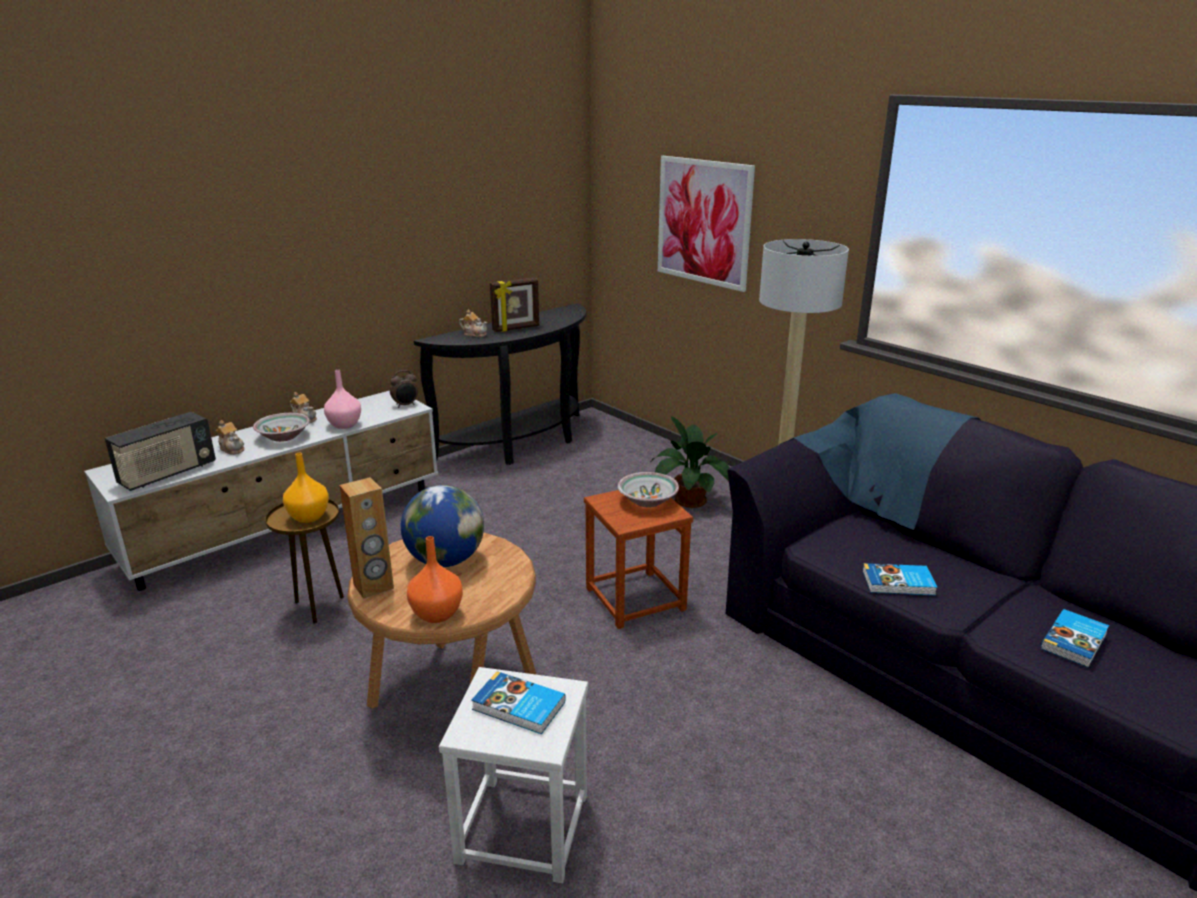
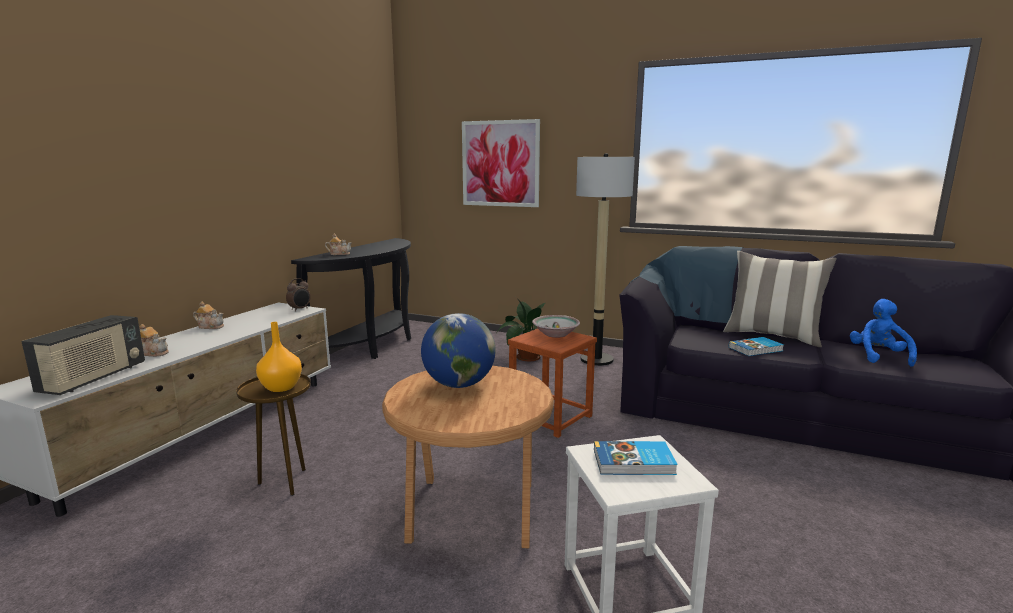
camera: 25 degrees left, 10 degrees down
bowl [253,413,310,442] -> none
pink vase [324,370,361,429] -> none
brown speaker [339,477,394,599] -> none
orange vase [407,536,463,623] -> none
picture frame [490,277,539,332] -> none
book [1041,609,1109,667] -> blue plush toy [850,299,917,367]
none -> pillow [723,251,837,347]

